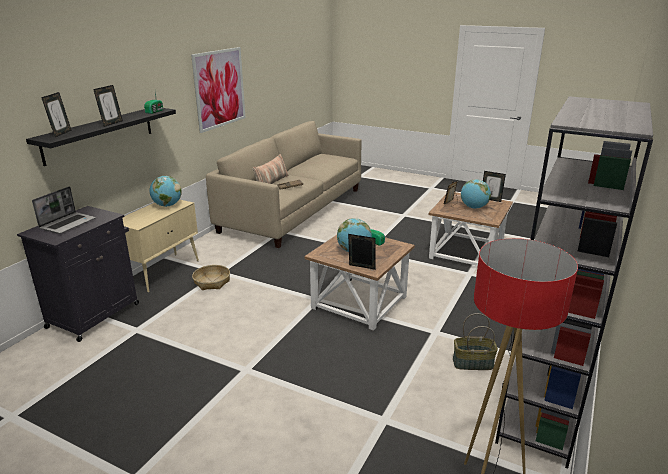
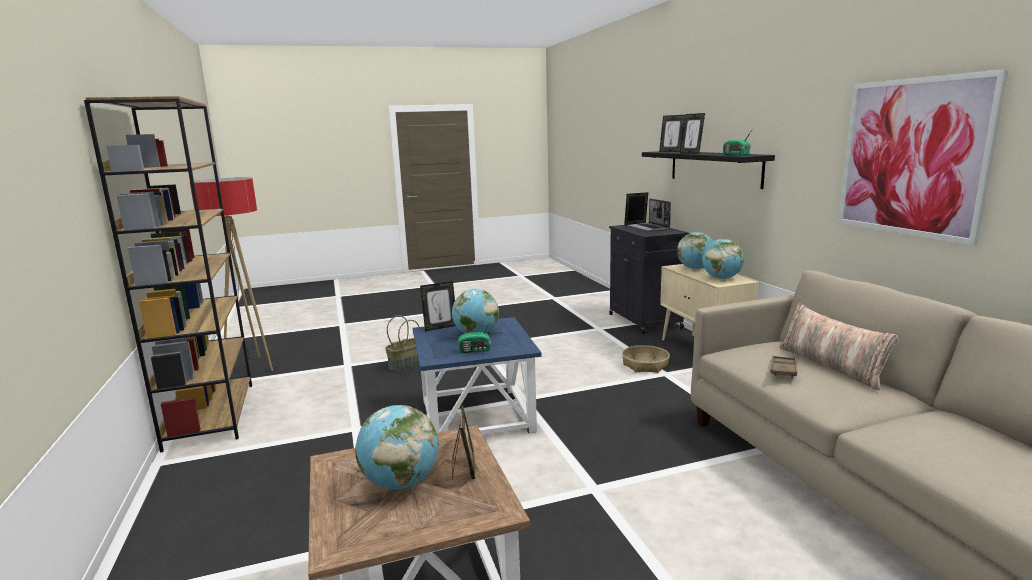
camera: 135 degrees right, 10 degrees down
brown side table [305,235,415,331] -> blue side table [413,317,542,435]
basket [453,313,498,370] -> basket moved to [385,315,419,372]
picture frame [483,171,506,202] -> picture frame moved to [624,192,648,225]
grey bookcase [495,96,653,469] -> brown bookcase [84,96,252,453]
none -> globe [677,232,713,269]

